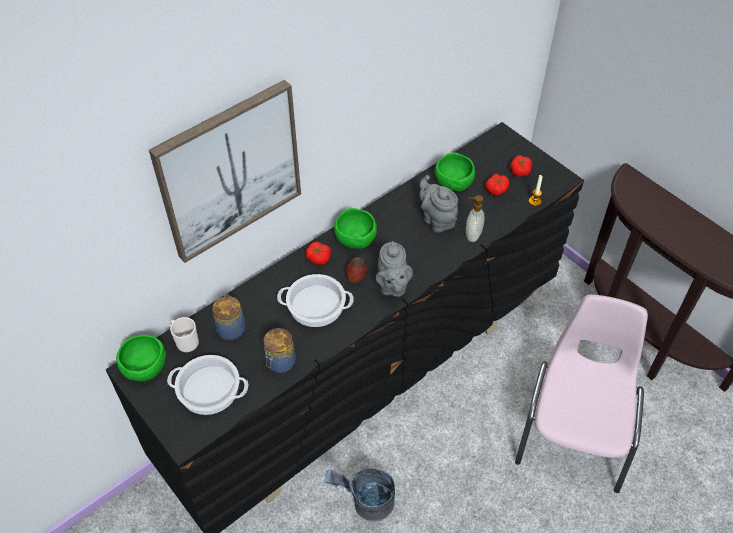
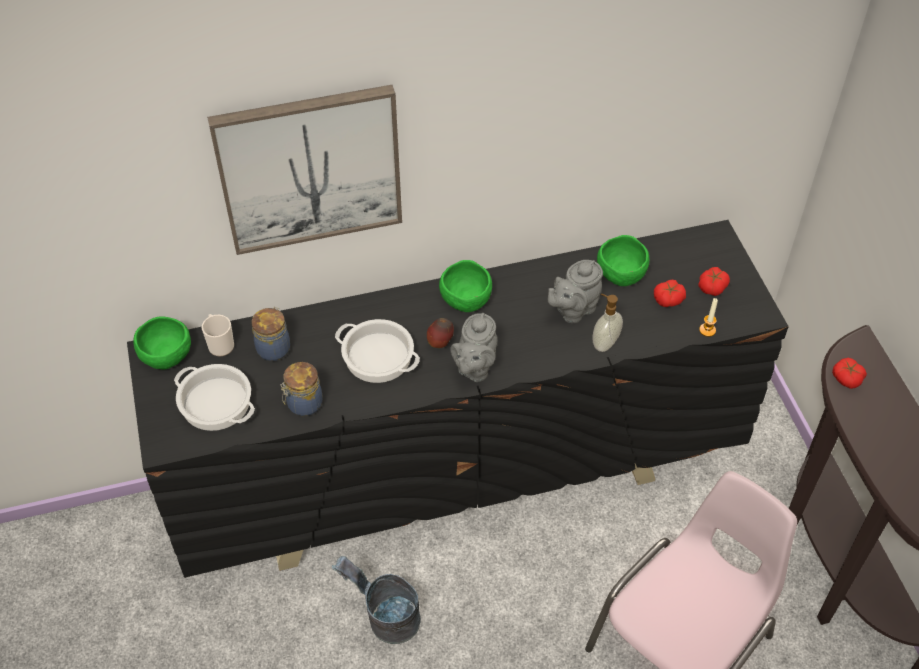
camera: 25 degrees right, 0 degrees up
tomato [306,242,331,265] -> tomato moved to [832,358,867,389]
grey teapot [419,175,458,233] -> grey teapot turned 120 degrees counterclockwise [548,260,603,323]

